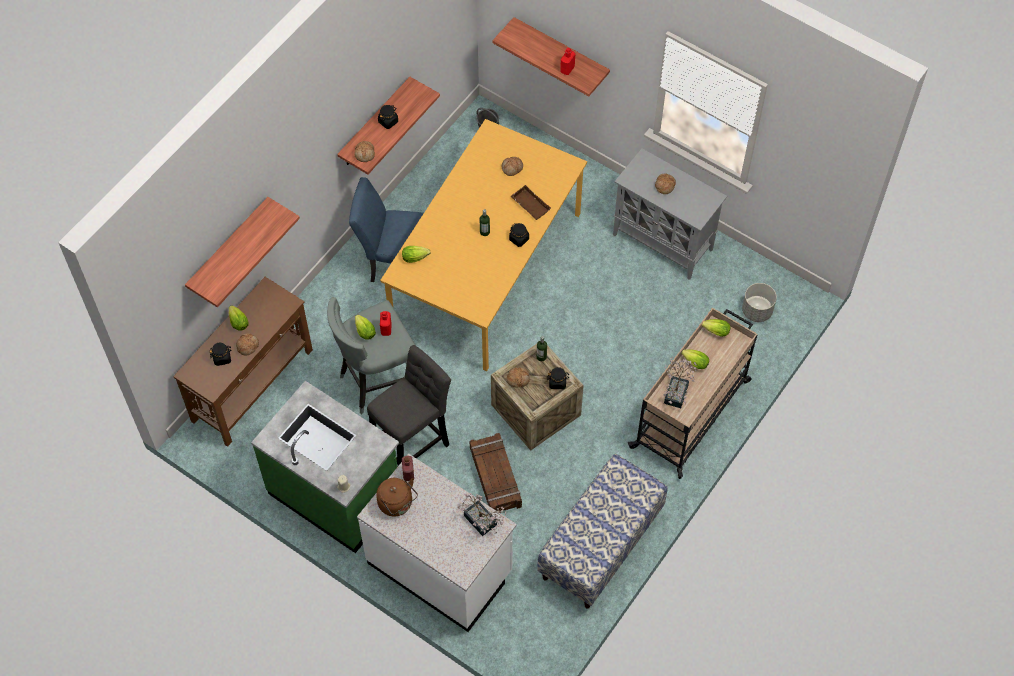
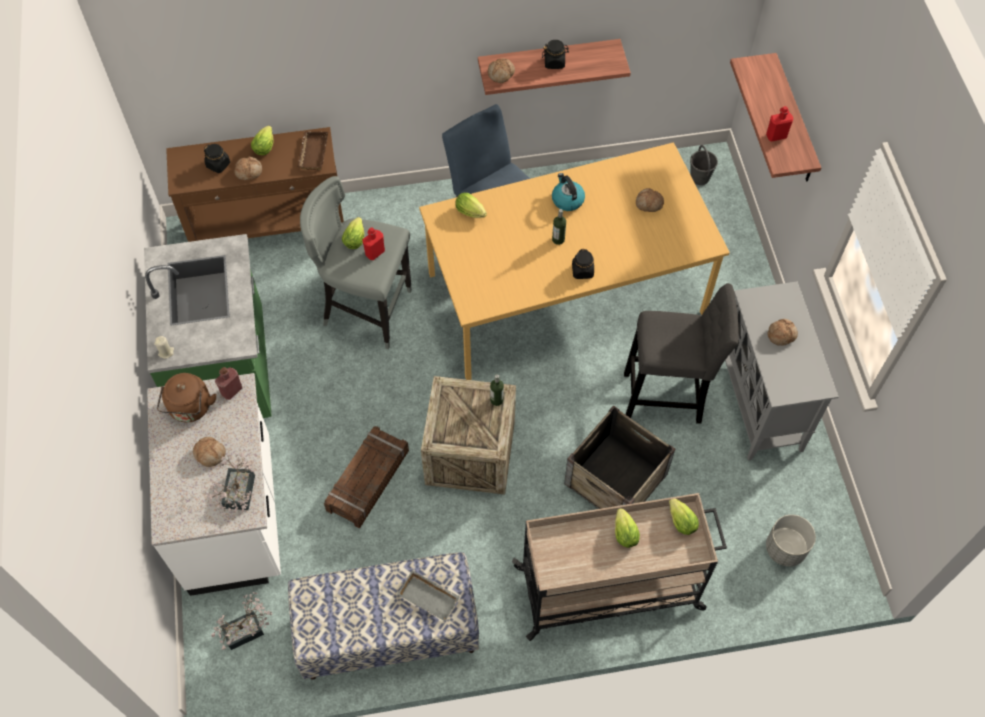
camera: 45 degrees right, 0 degrees up
shelf [185,197,300,308] -> none
grey stool [367,345,451,466] -> grey stool moved to [624,283,739,424]
bread [507,367,530,387] -> bread moved to [193,437,226,467]
brown tray [511,185,551,220] -> brown tray moved to [298,131,328,170]
black jar [547,367,569,389] -> none
potted plant [664,357,697,408] -> potted plant moved to [211,592,272,650]
none -> grey tray [397,570,460,621]
none -> kettle [552,173,585,211]
none -> crate [564,406,675,509]

